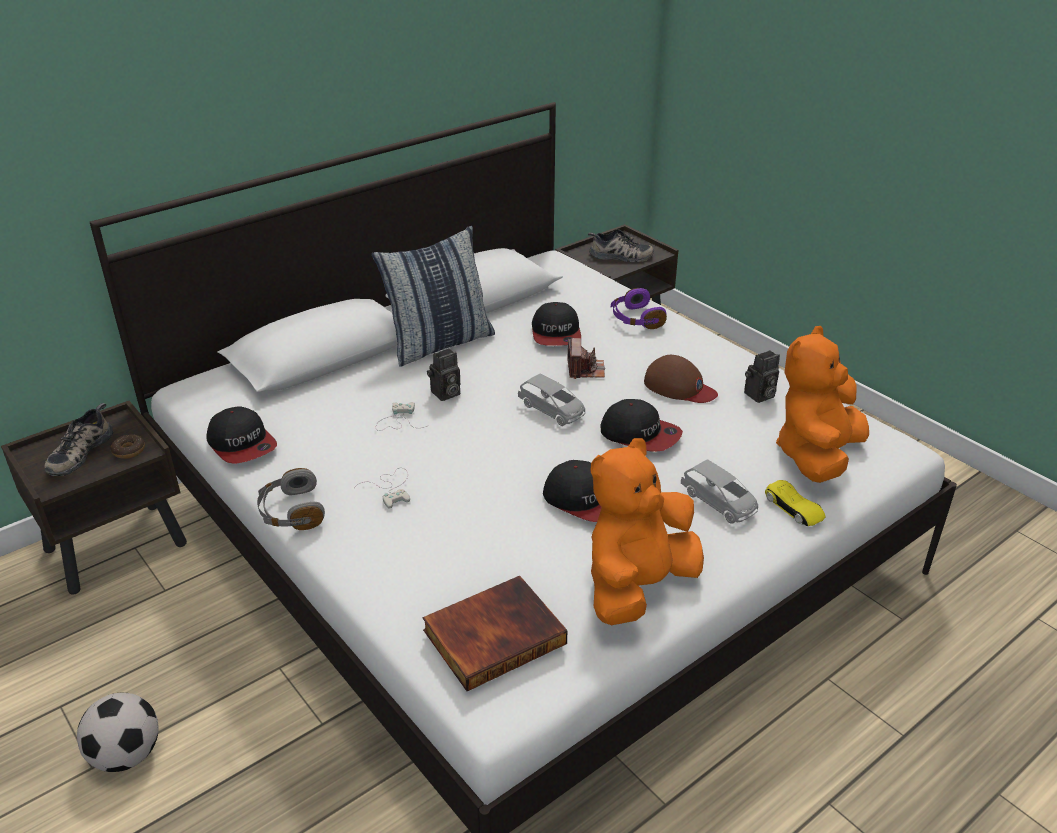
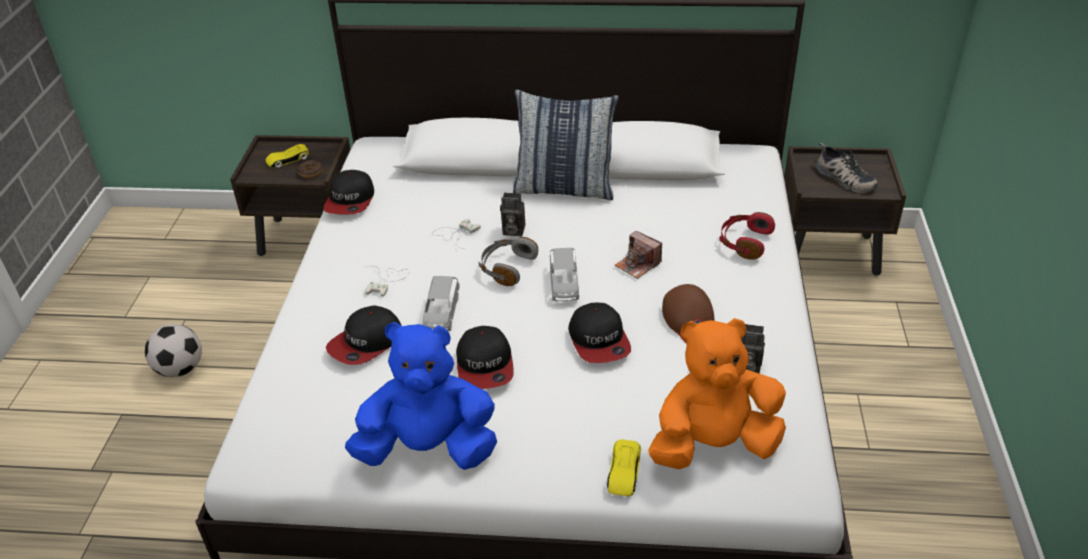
camera: 45 degrees right, 5 degrees up
shoe [44,403,113,476] -> yellow toy car [266,144,309,168]
grey headphones [257,468,325,530] -> grey headphones moved to [479,237,538,286]
book [422,576,568,691] -> none
cap [532,302,581,346] -> cap moved to [326,306,401,365]
camera [567,338,605,379] -> camera turned 90 degrees clockwise [614,231,662,279]
orange plush toy [591,438,704,625] -> blue plush toy [345,322,497,470]
purple headphones [611,288,667,329] -> red headphones [719,212,775,260]
grey toy car [681,459,758,524] -> grey toy car moved to [422,276,460,331]

